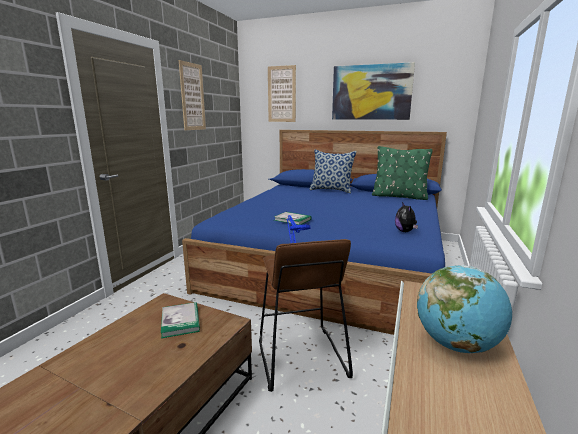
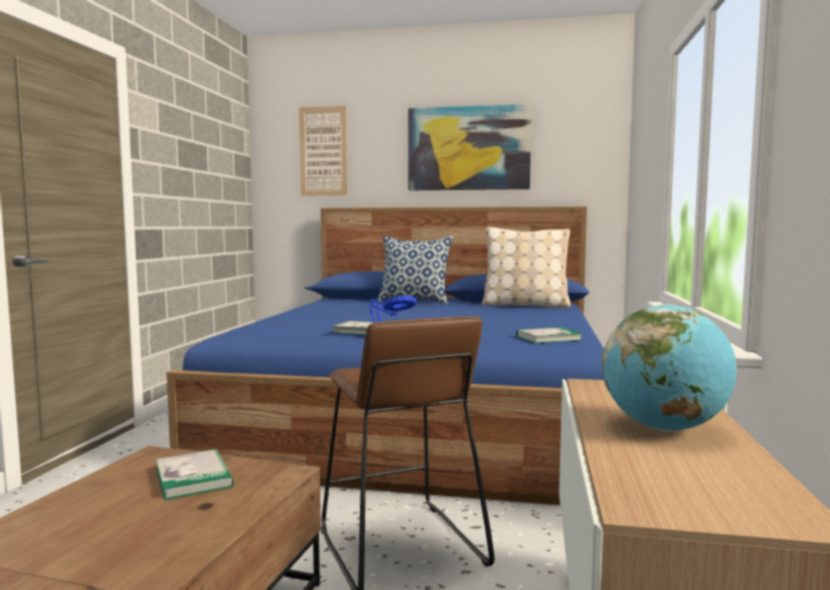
camera: 10 degrees left, 10 degrees down
picture [179,60,206,130] -> none
green pillow [372,146,433,200] -> beige pillow [482,227,571,308]
plush toy [395,202,418,232] -> book [516,327,583,343]

